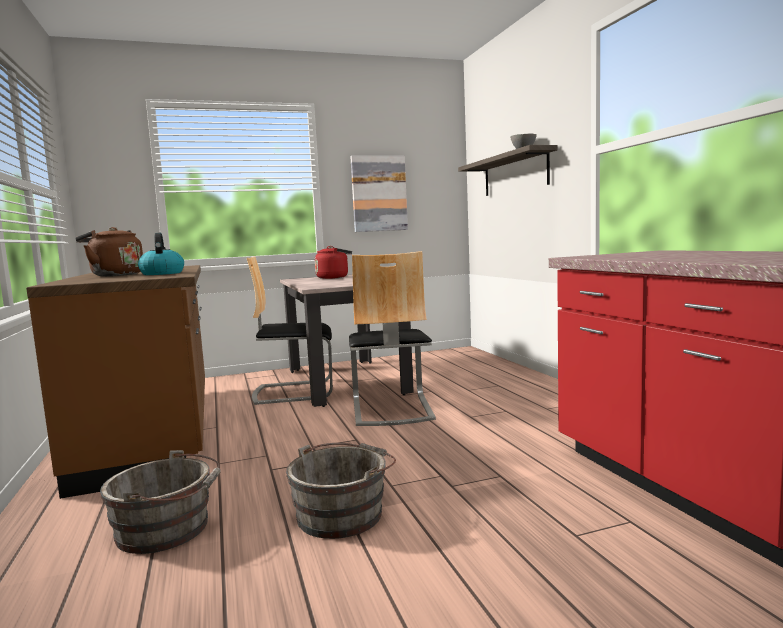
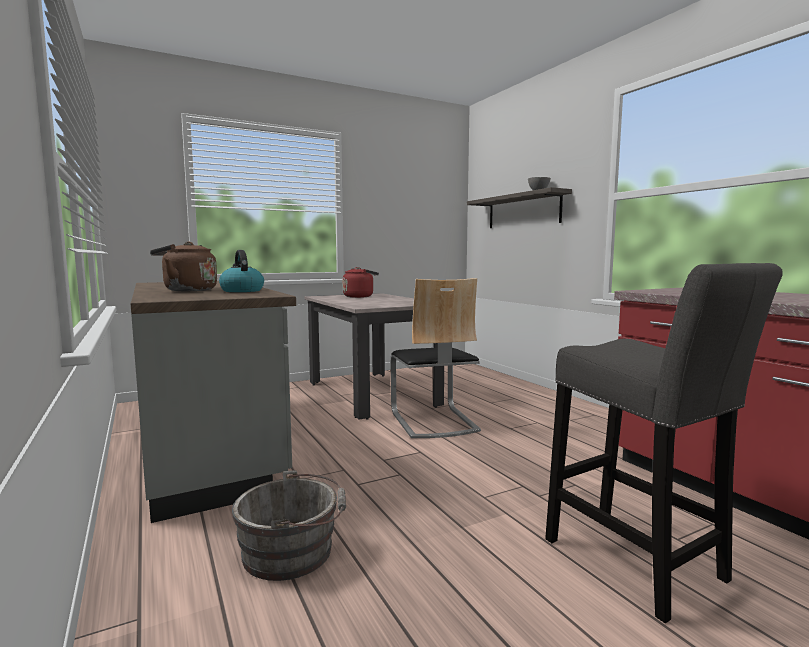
camera: 10 degrees left, 0 degrees up
brown counter [26,265,205,499] -> grey counter [131,281,296,523]
chair [247,256,333,405] -> none
grey bucket [286,443,396,539] -> none
picture [351,156,408,232] -> none
none -> grey stool [545,263,783,623]

